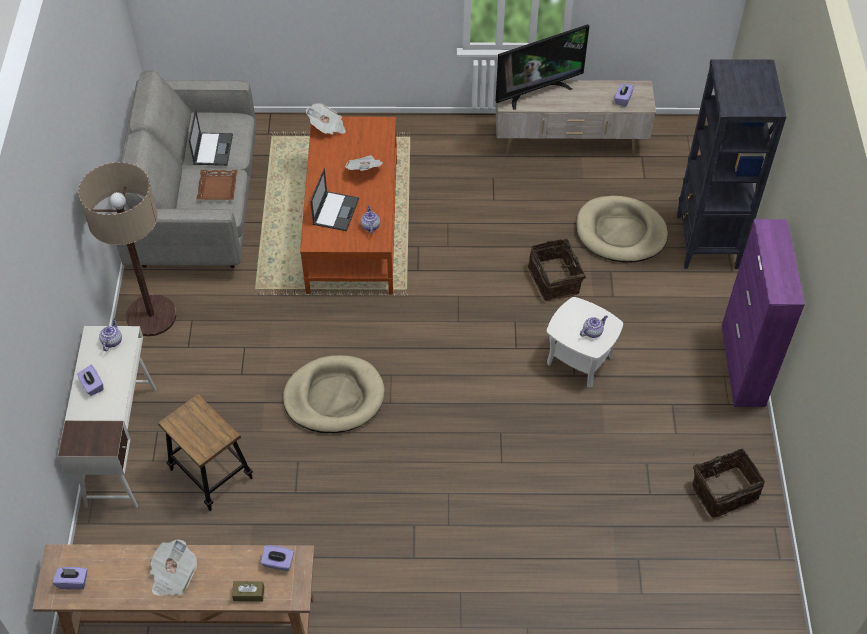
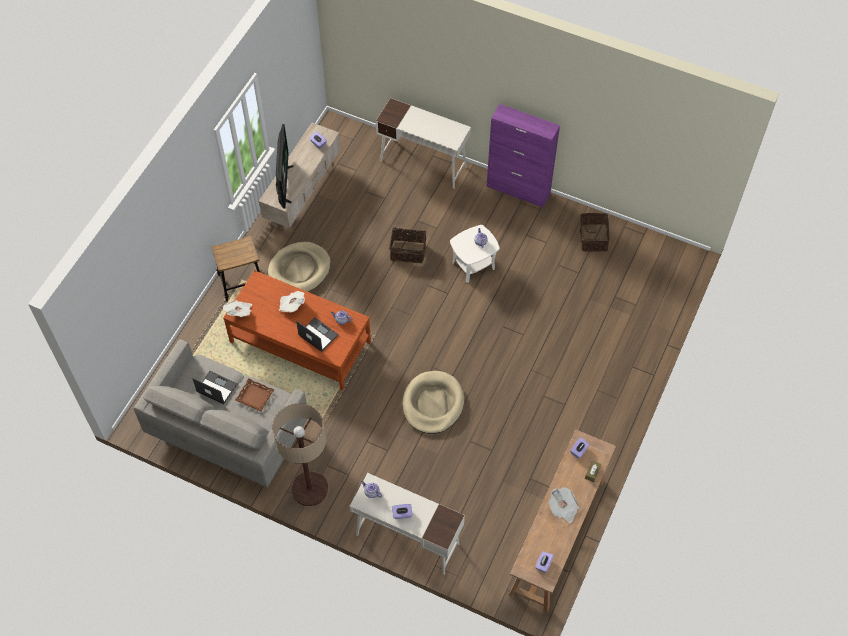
camera: 65 degrees left, 5 degrees up
stool [158,394,253,511] -> stool moved to [211,236,260,302]
beige dog bed [576,196,668,263] -> beige dog bed moved to [268,242,331,292]
black bookcase [677,59,787,269] -> white desk [376,98,471,189]

